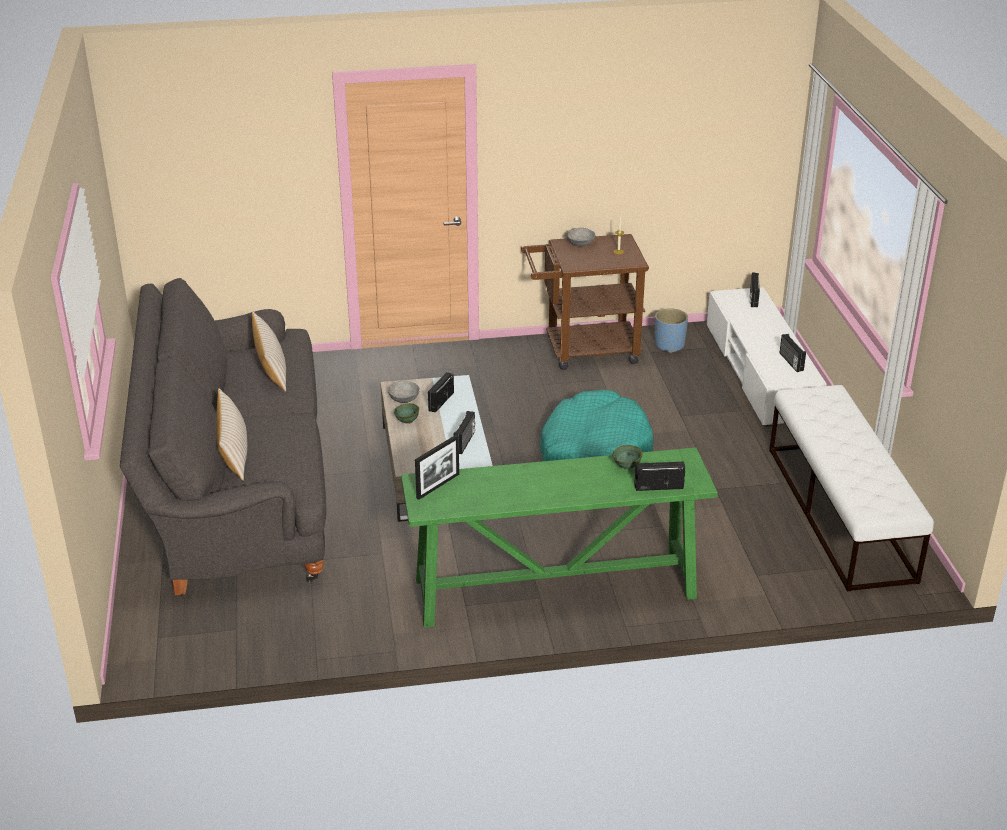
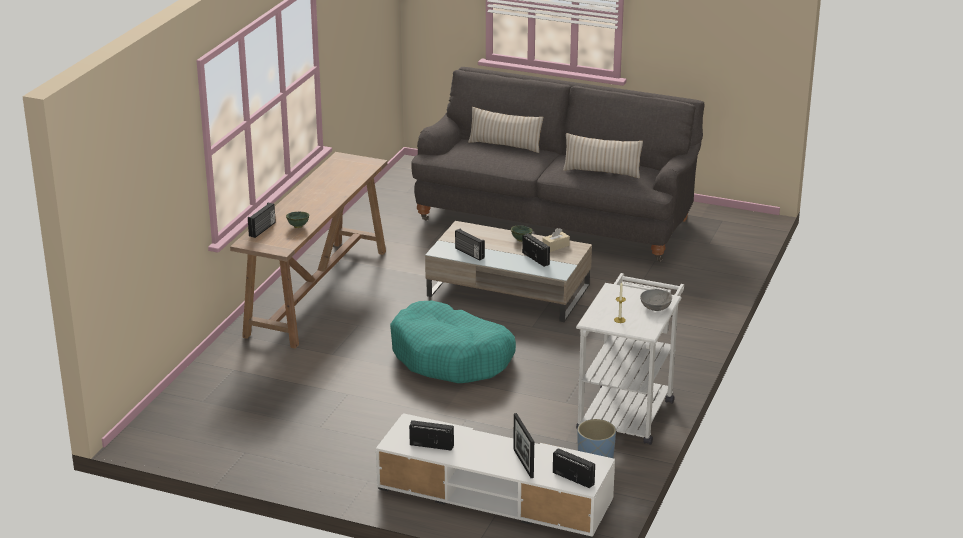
camera: 120 degrees right, 5 degrees down
grey bowl [388,381,420,403] -> beige tissue box [542,228,570,252]
green console table [401,448,718,628] -> brown console table [230,152,388,349]
picture frame [415,435,459,500] -> picture frame moved to [513,413,534,478]
brown cart [521,234,649,370] -> white cart [576,273,684,445]
white bench [769,385,934,591] -> none

